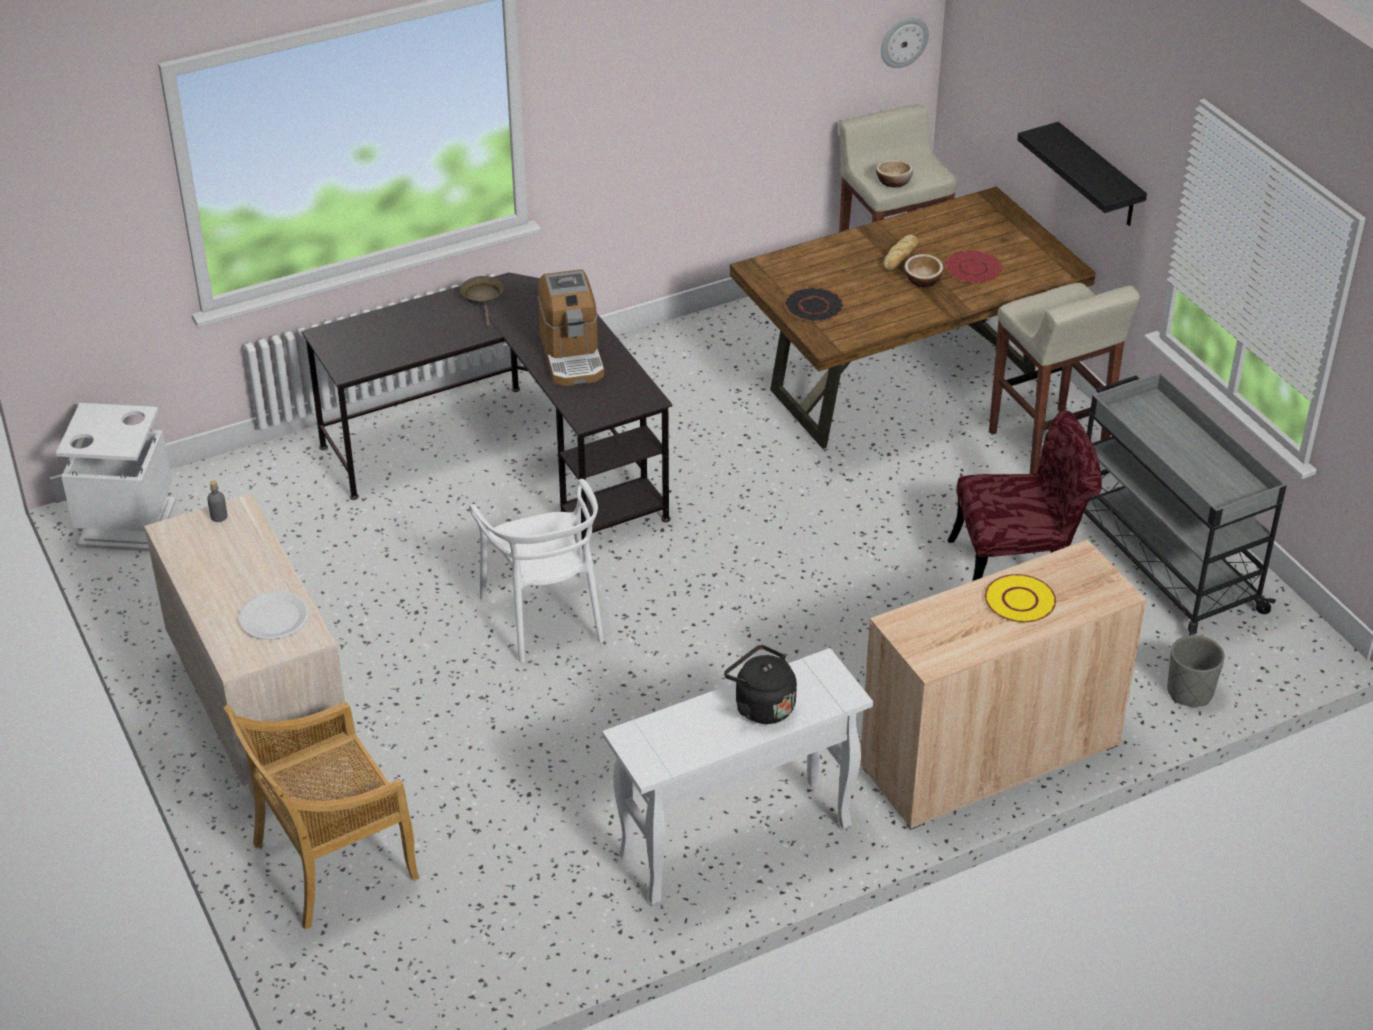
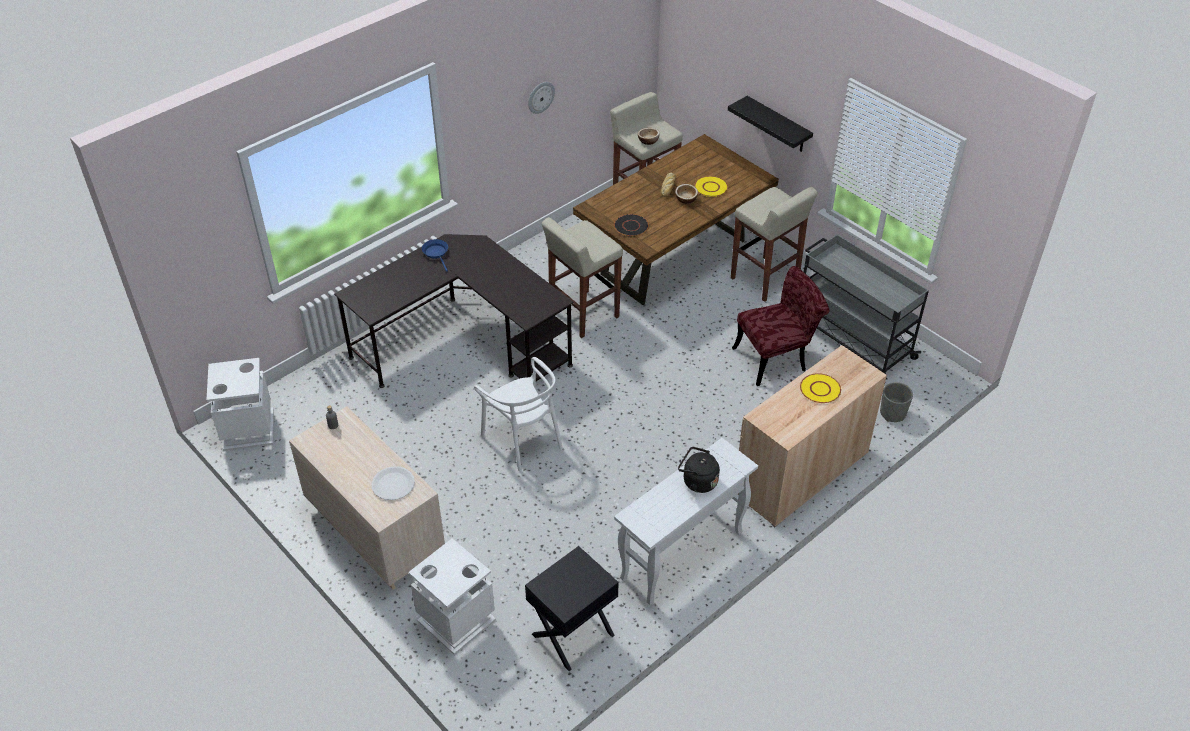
camera: 15 degrees left, 5 degrees up
beige chair [223,702,419,929] -> white trash can [408,538,496,655]
brown frying pan [460,276,504,327] -> blue frying pan [422,239,448,272]
coffee machine [538,269,604,386] -> none
wall clock [881,17,929,68] -> wall clock moved to [528,82,555,114]
red plate [944,250,1003,284] -> yellow plate [694,176,728,197]
none -> black nightstand [525,546,619,671]
none -> beige stool [542,217,623,338]

